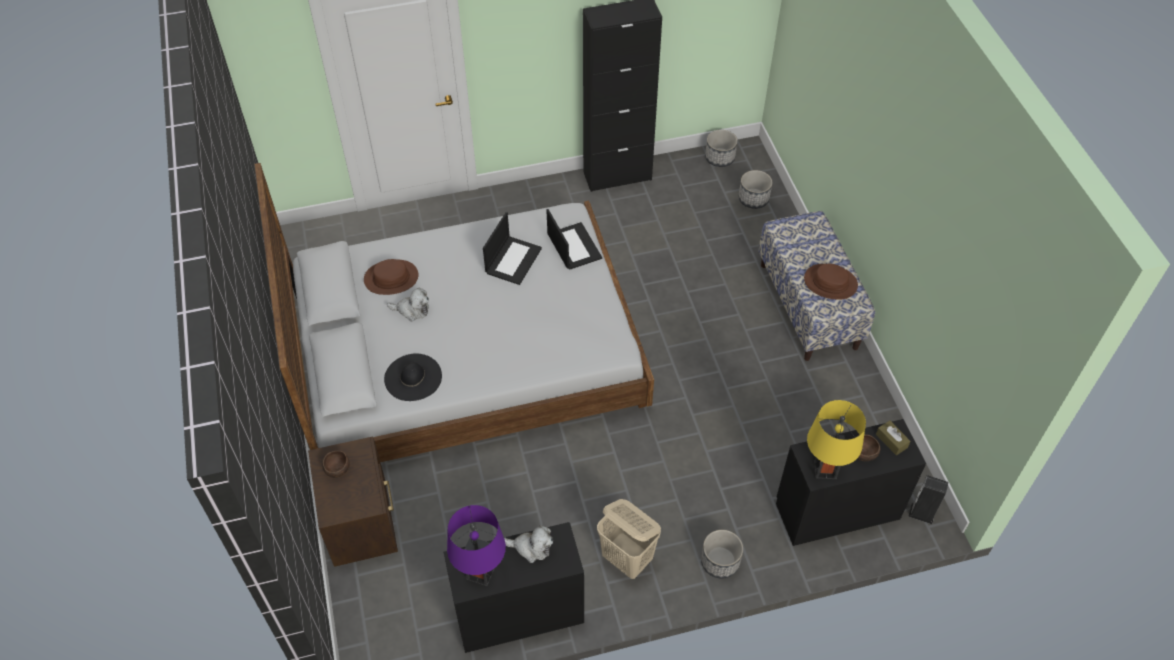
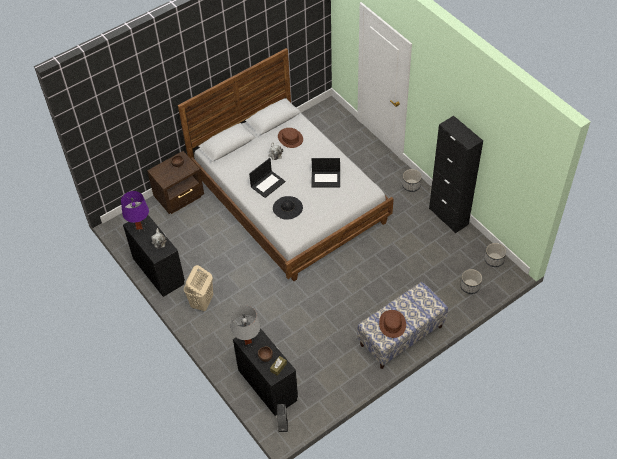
camera: 70 degrees right, 0 degrees up
black hat [384,354,442,401] -> black hat moved to [273,196,303,220]
laptop [546,209,602,270] -> laptop moved to [249,158,286,198]
planter [701,530,743,579] -> planter moved to [402,169,422,192]
yellow table lamp [807,400,866,479] -> grey table lamp [231,306,260,349]

